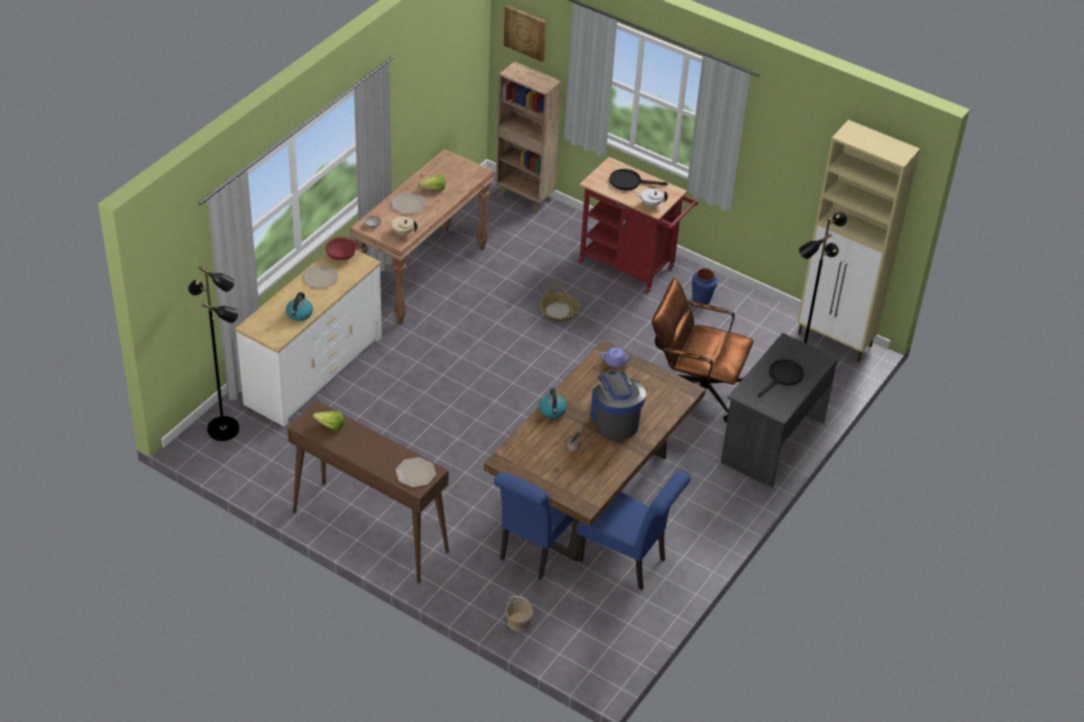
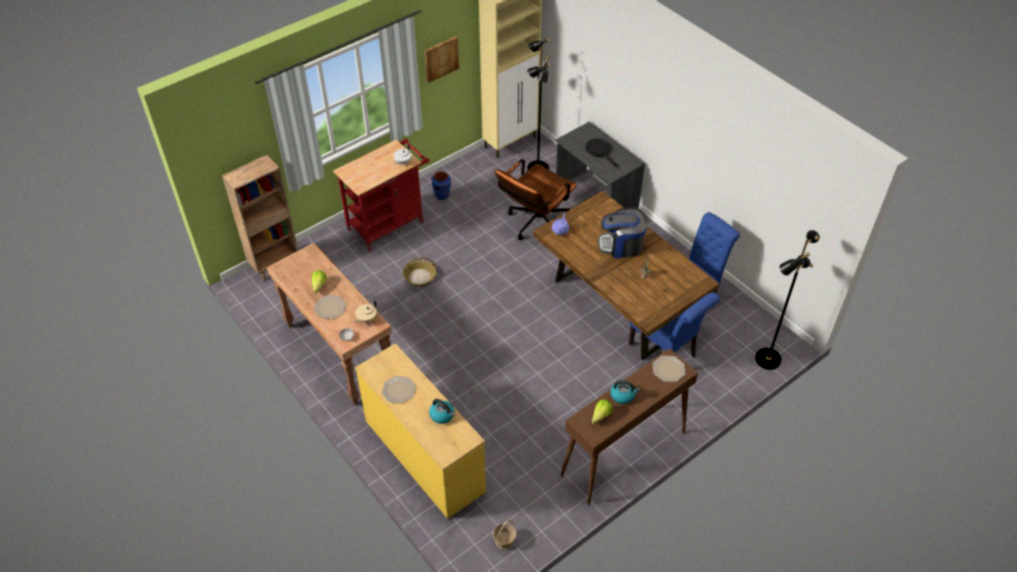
camera: 70 degrees left, 5 degrees up
black floor lamp [188,265,239,441] -> black floor lamp moved to [755,230,820,370]
white dresser [235,250,382,426] -> yellow dresser [355,343,486,519]
red bowl [326,237,356,260] -> none
picture [504,5,546,62] -> picture moved to [425,36,459,83]
basket [506,596,534,632] -> basket moved to [493,519,517,550]
kettle [539,388,567,419] -> kettle moved to [610,380,640,404]
black frying pan [610,169,668,190] -> none

